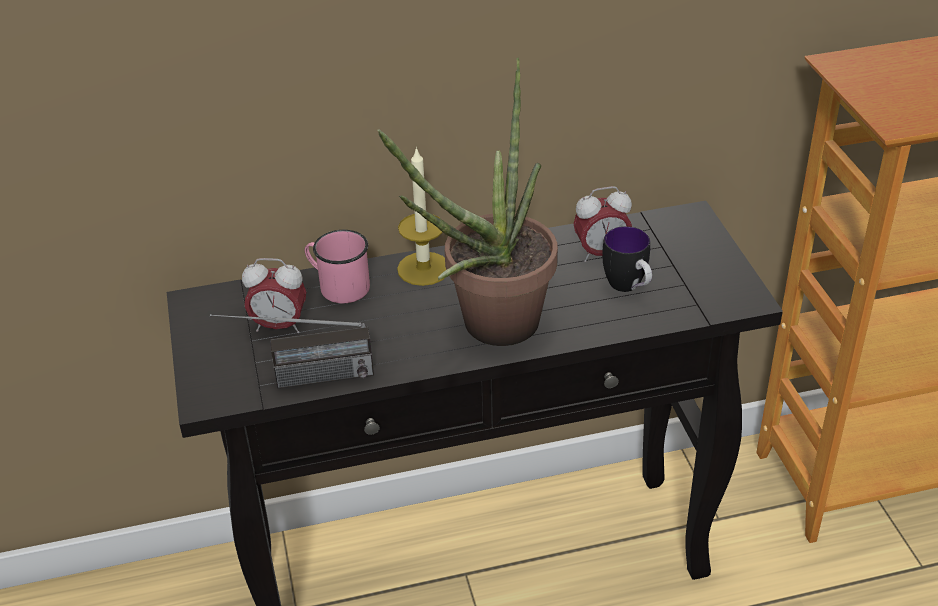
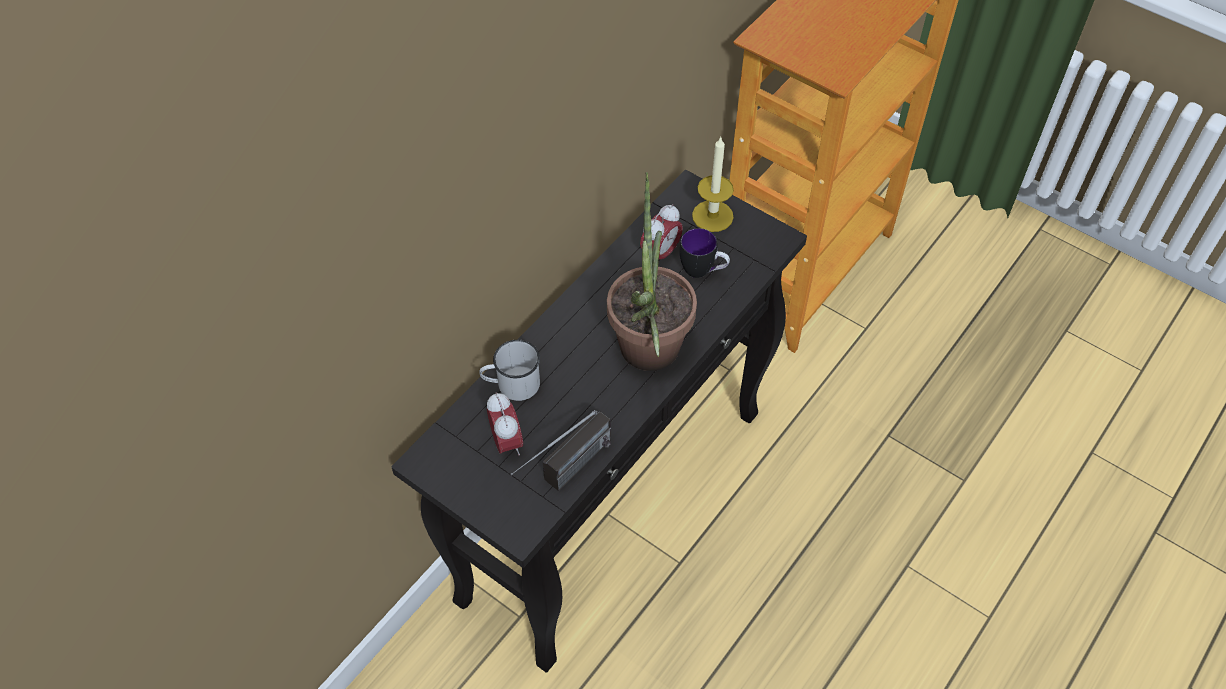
camera: 40 degrees left, 15 degrees up
alarm clock [242,258,306,333] -> alarm clock turned 75 degrees counterclockwise [487,393,523,455]
pink mug [305,230,370,303] -> white mug [479,340,540,401]
candle [397,147,446,286] -> candle moved to [692,137,734,232]

